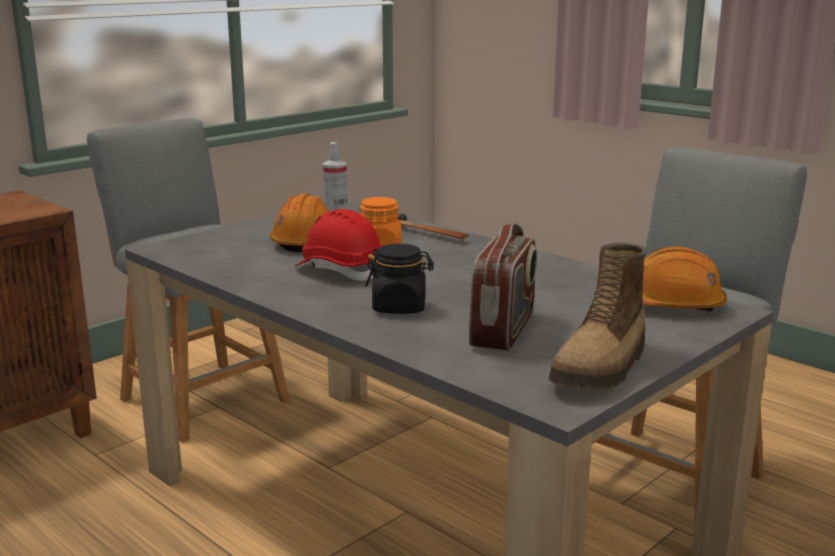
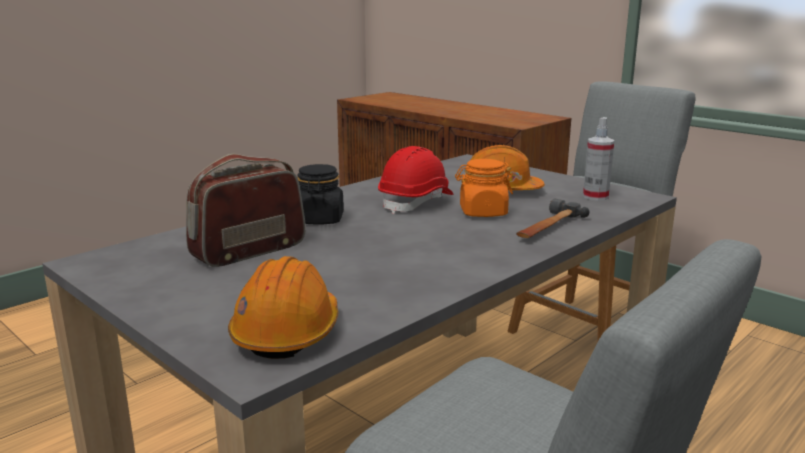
camera: 90 degrees right, 0 degrees up
radio [469,223,537,351] -> radio turned 120 degrees clockwise [186,154,306,267]
boot [549,242,647,390] -> none

